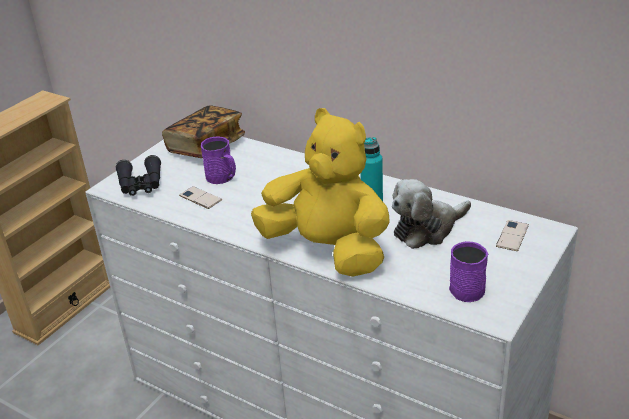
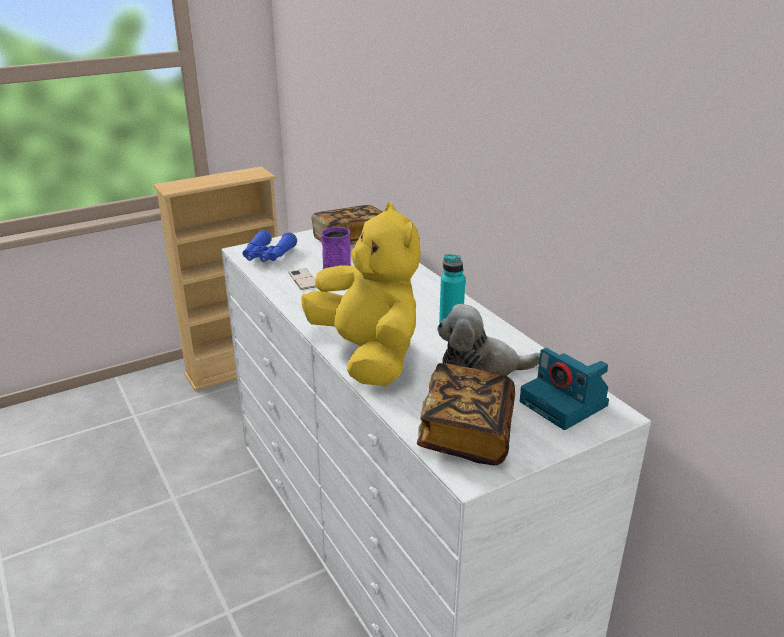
camera: 25 degrees right, 5 degrees down
black binoculars [116,155,161,196] -> blue binoculars [243,230,297,262]
purple mug [449,241,488,302] -> book [417,363,515,465]
phone [496,220,529,251] -> camera [520,348,609,430]

